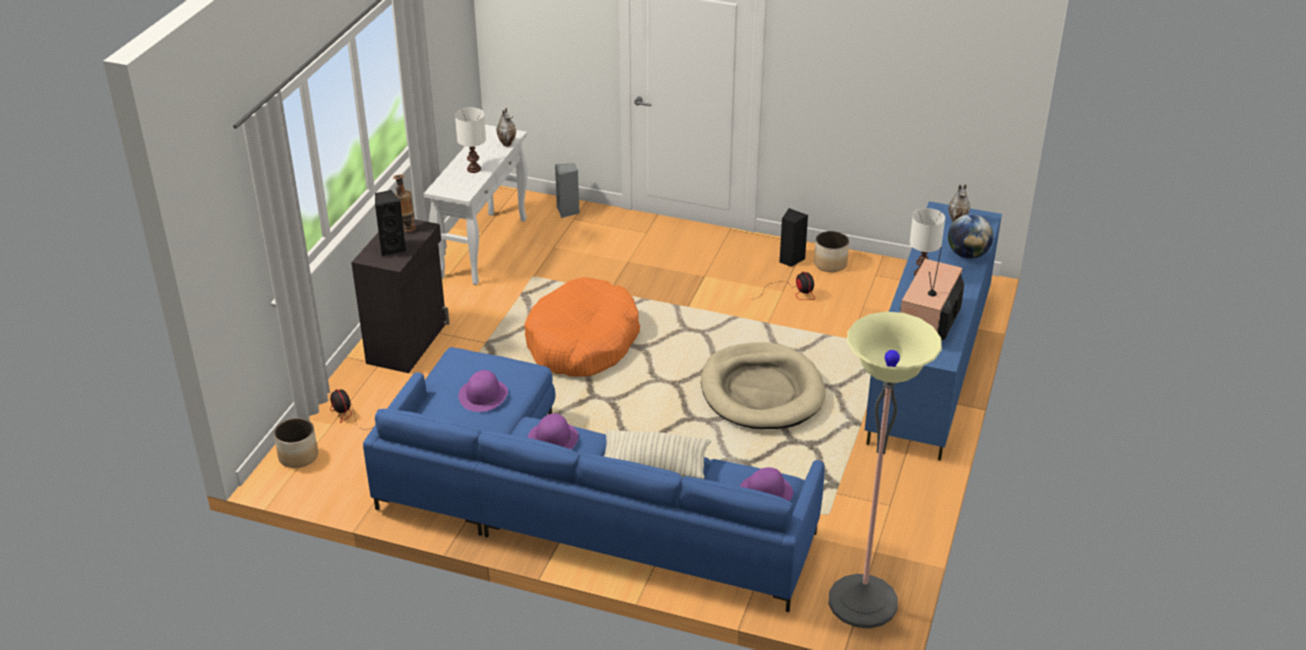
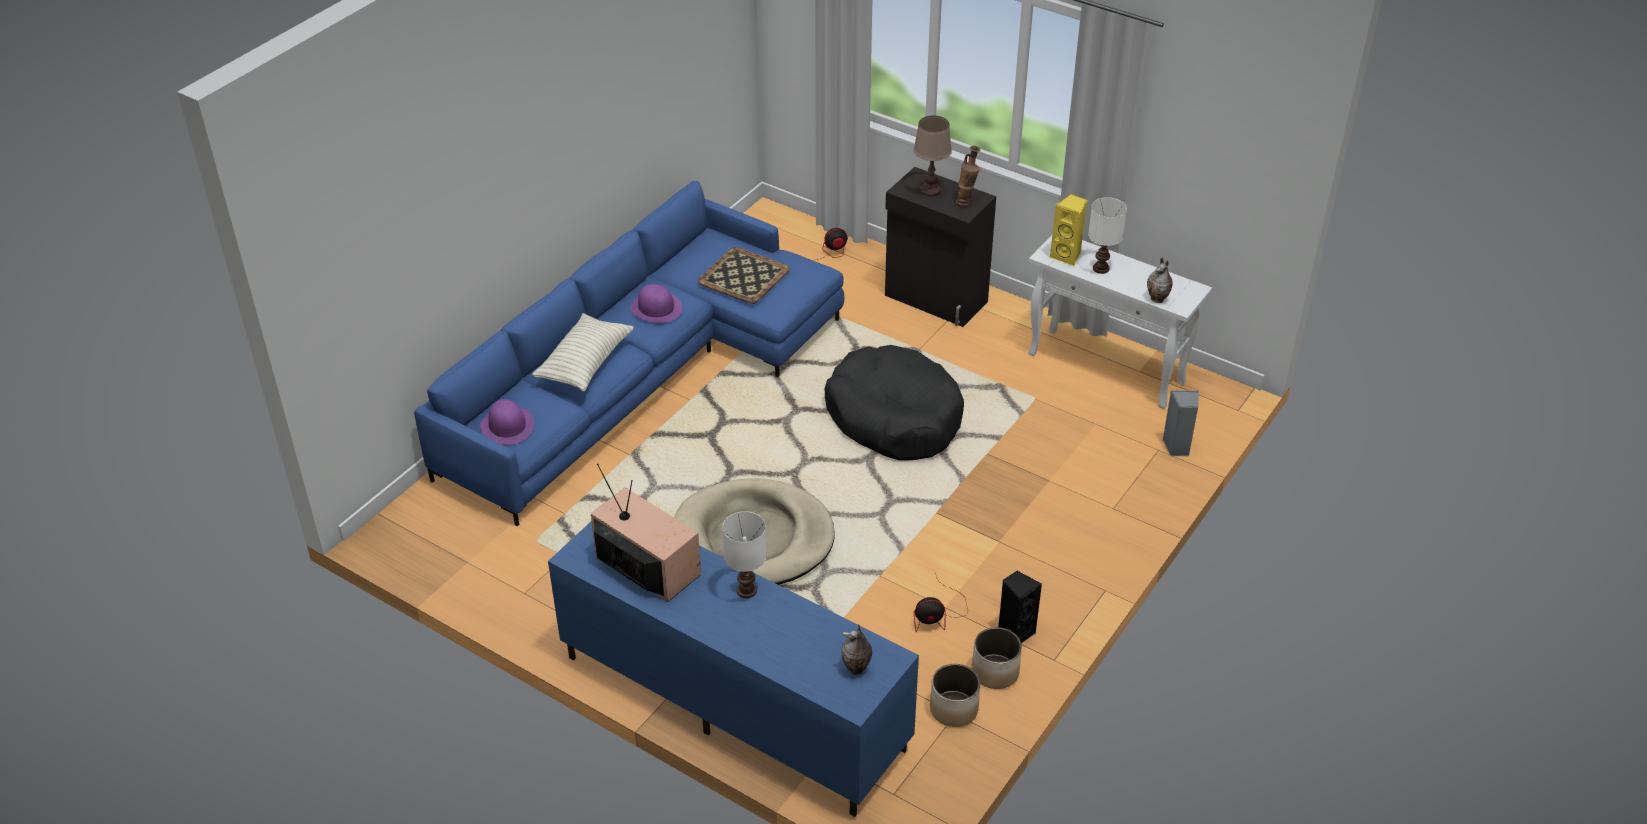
camera: 105 degrees right, 5 degrees up
planter [274,418,318,468] -> planter moved to [930,664,980,727]
black speaker [375,190,406,256] -> brown table lamp [914,116,952,197]
purple hat [459,370,508,412] -> tray [698,247,790,304]
orange dog bed [524,277,640,377] -> black dog bed [825,345,964,461]
floor lamp [829,312,942,628] -> none
globe [948,214,993,259] -> none
none -> yellow speaker [1050,194,1087,266]

